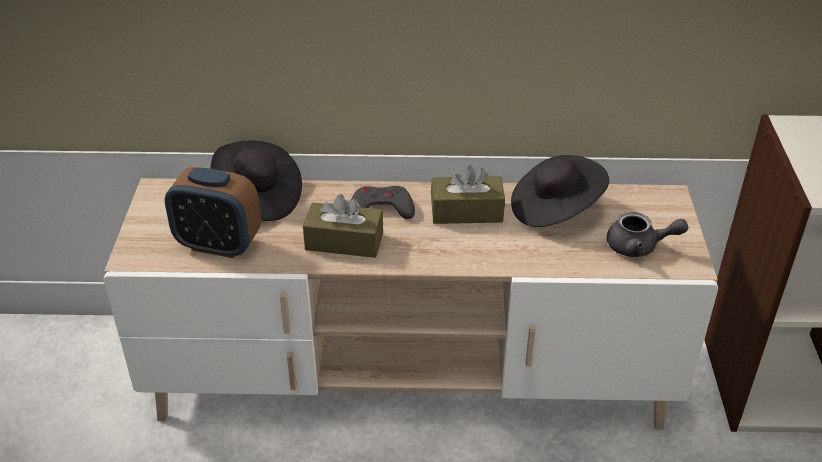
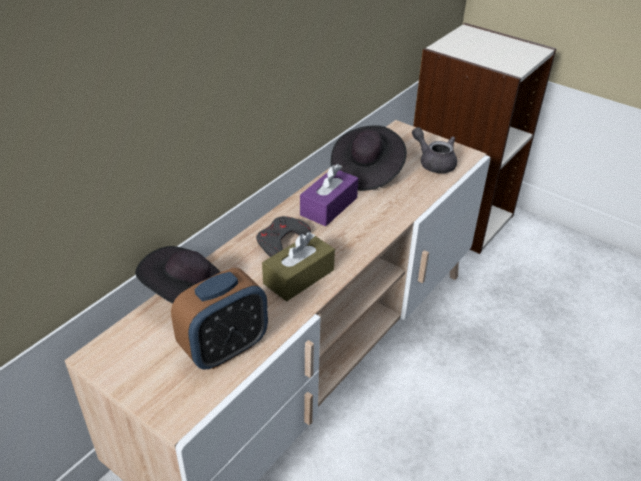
camera: 55 degrees left, 0 degrees up
brown tissue box [431,165,505,224] -> purple tissue box [300,164,358,226]
grey teapot [607,212,689,257] -> grey teapot turned 90 degrees counterclockwise [412,127,457,173]

